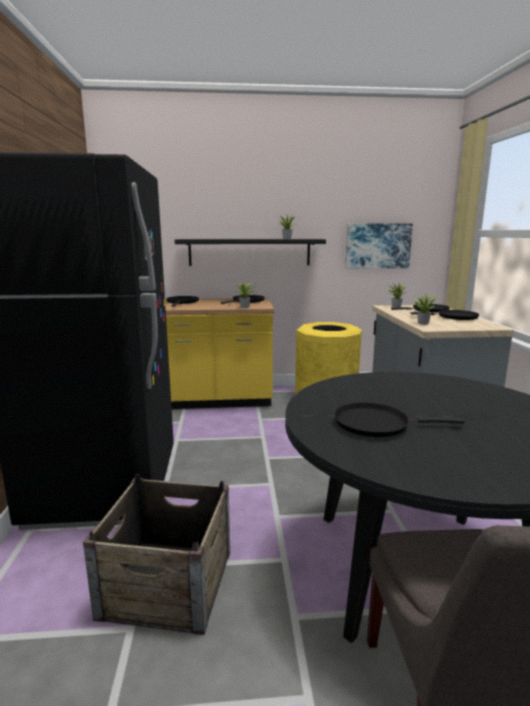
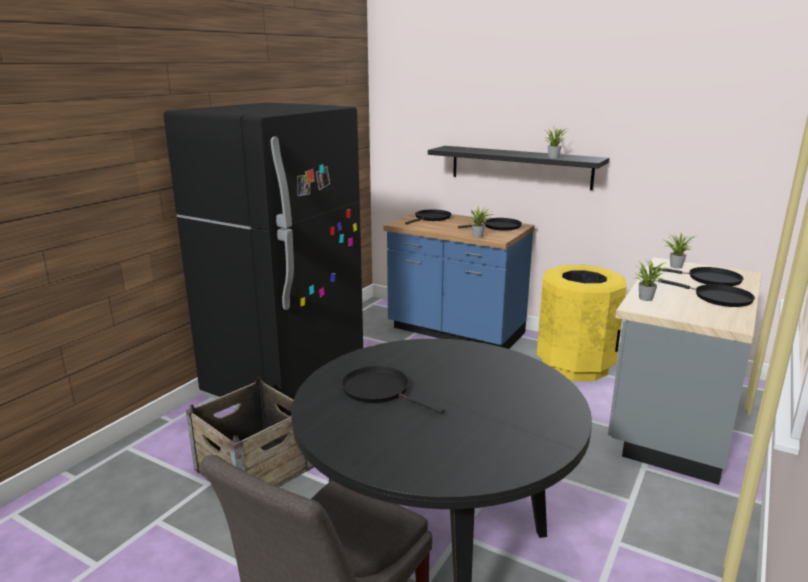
camera: 35 degrees right, 5 degrees up
yellow counter [165,298,274,409] -> blue counter [384,210,535,349]
picture [345,224,413,268] -> none

